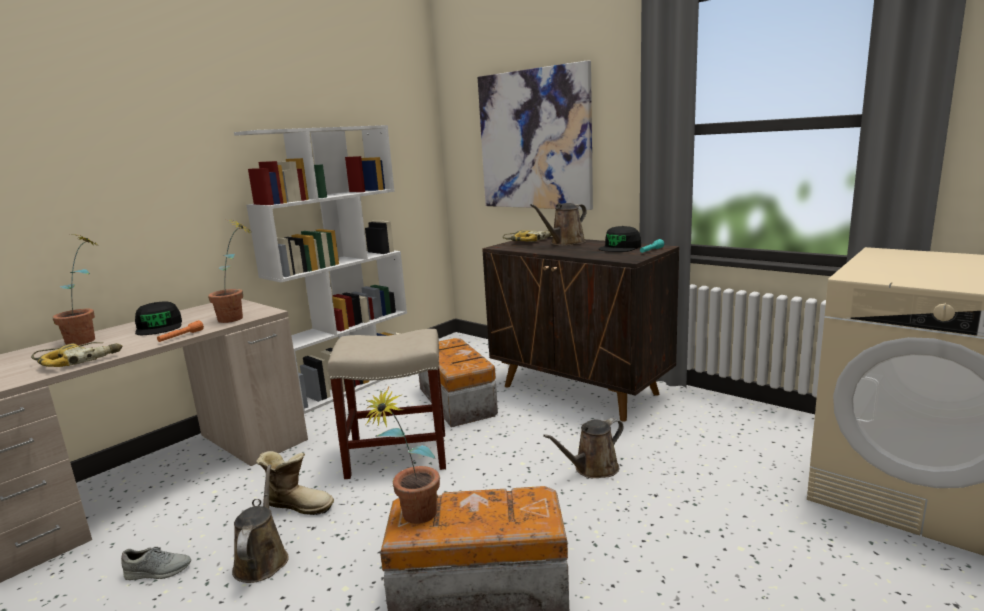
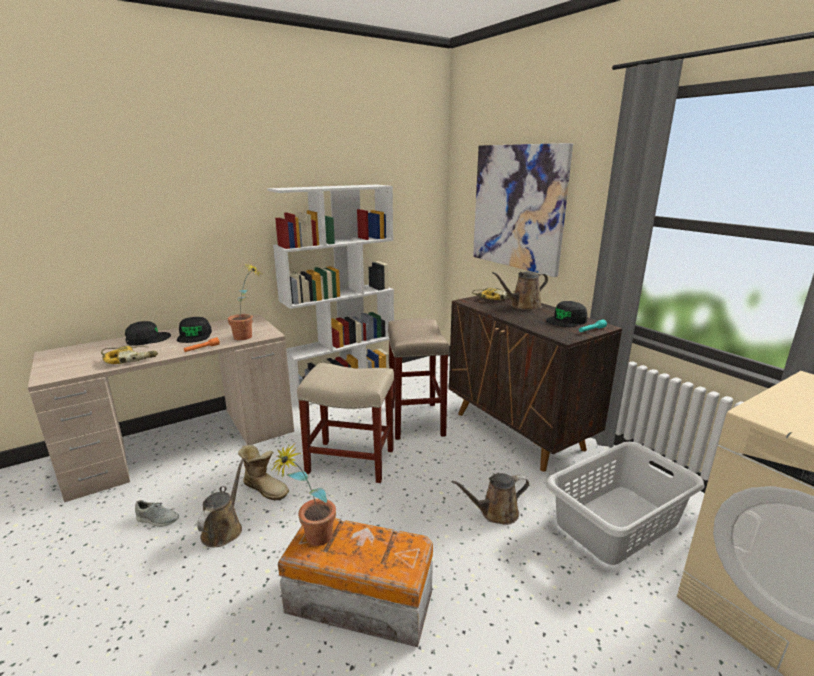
camera: 15 degrees right, 5 degrees up
potted plant [52,234,99,345] -> black cap [125,321,171,346]
storage box [419,338,498,427] -> beige stool [388,318,450,440]
none -> grey laundry basket [545,442,704,565]

